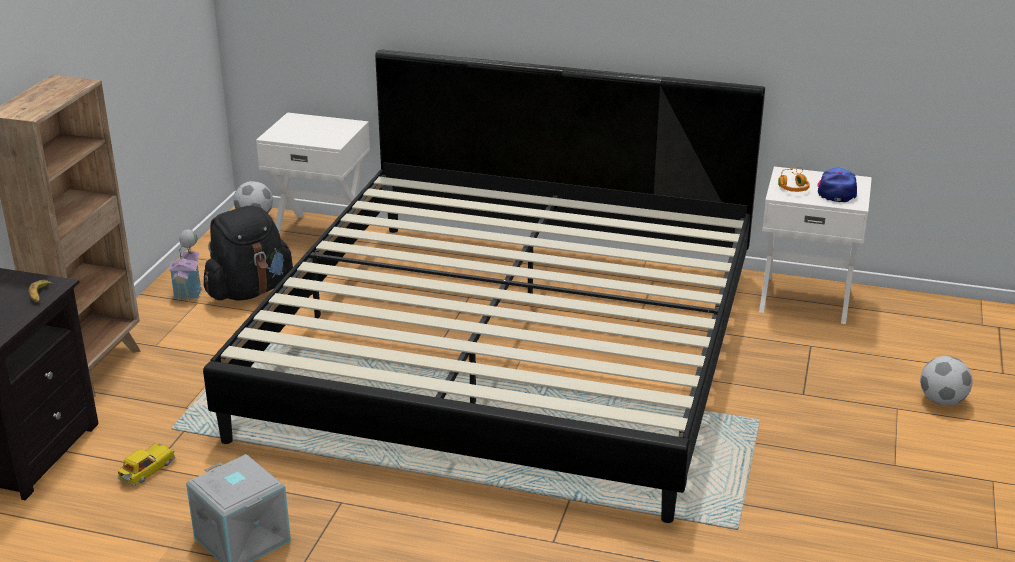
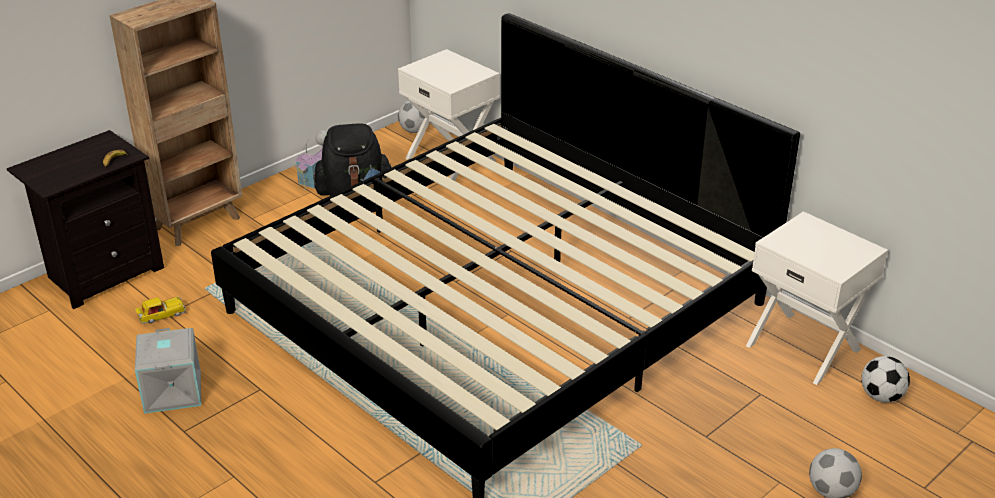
camera: 30 degrees right, 5 degrees up
orange headphones [778,167,810,192] -> none
cap [817,168,857,202] -> none
none -> football [861,356,910,403]

